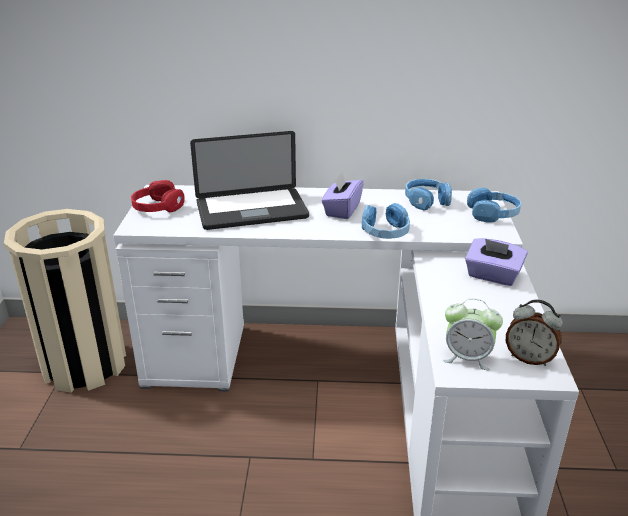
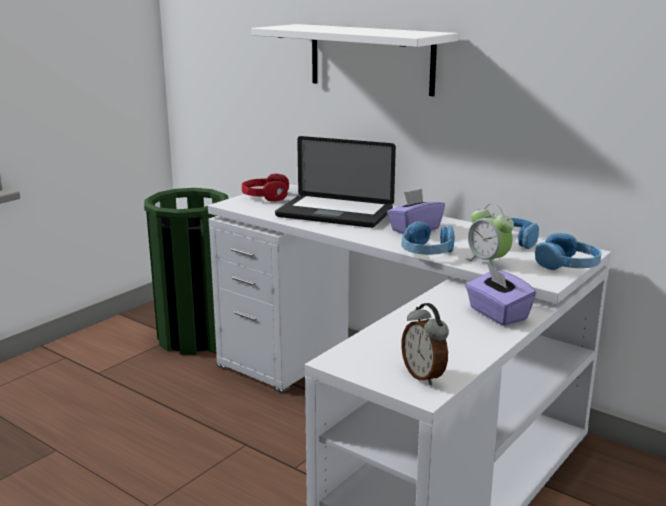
camera: 35 degrees right, 10 degrees down
beige trash can [4,209,126,393] -> green trash can [144,188,229,355]
alarm clock [443,298,503,371] -> alarm clock moved to [466,204,514,270]
none -> white shelf [252,24,458,96]

